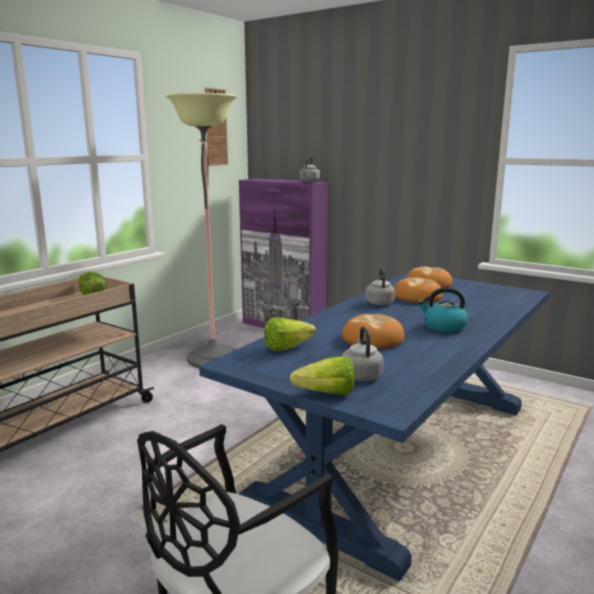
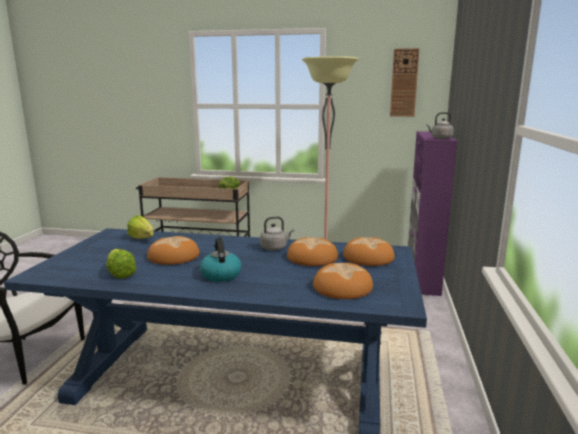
camera: 65 degrees right, 0 degrees up
lettuce [290,356,355,395] -> lettuce moved to [107,249,137,278]
grey kettle [342,326,384,381] -> none
none -> bread [313,263,373,299]

